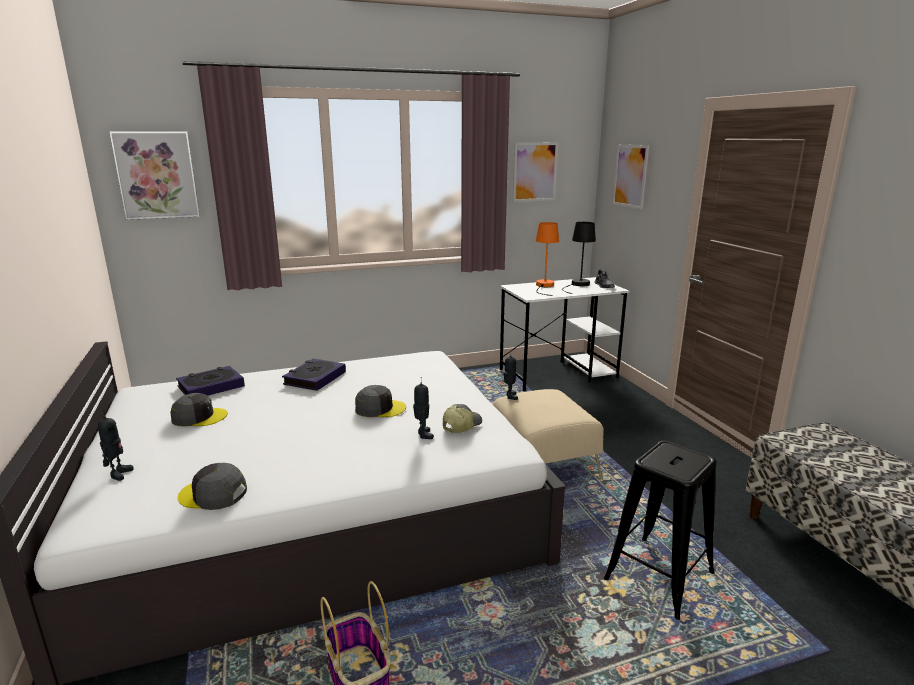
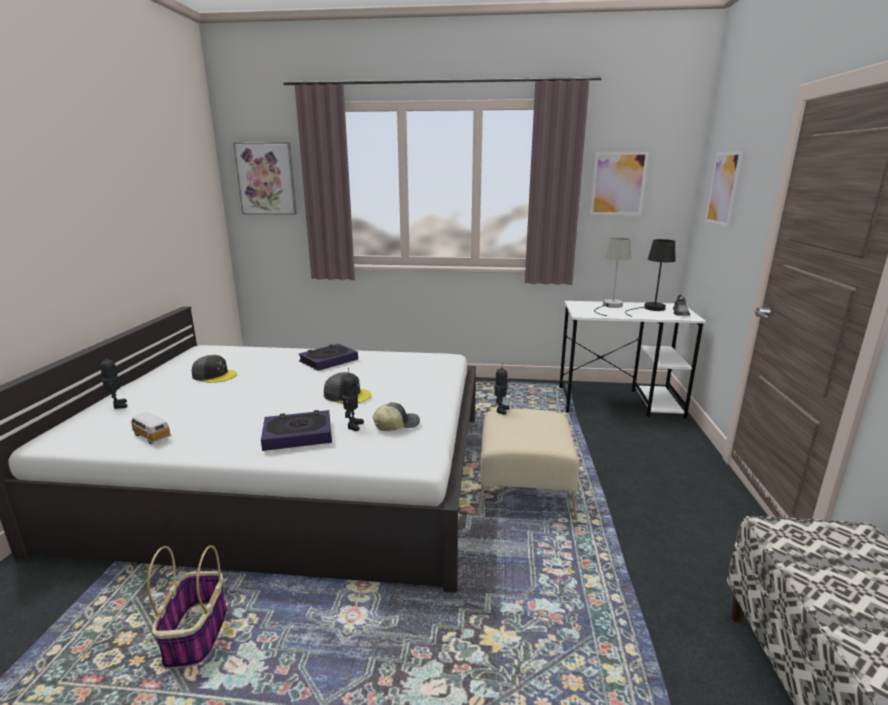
camera: 25 degrees right, 0 degrees up
toy robot [98,410,134,481] -> toy robot turned 60 degrees counterclockwise [100,355,127,409]
book [176,366,245,396] -> book moved to [261,410,332,451]
grey cap [178,463,247,510] -> toy car [129,412,171,444]
orange table lamp [536,222,559,296] -> grey table lamp [594,238,631,316]
black stool [604,441,717,620] -> none

